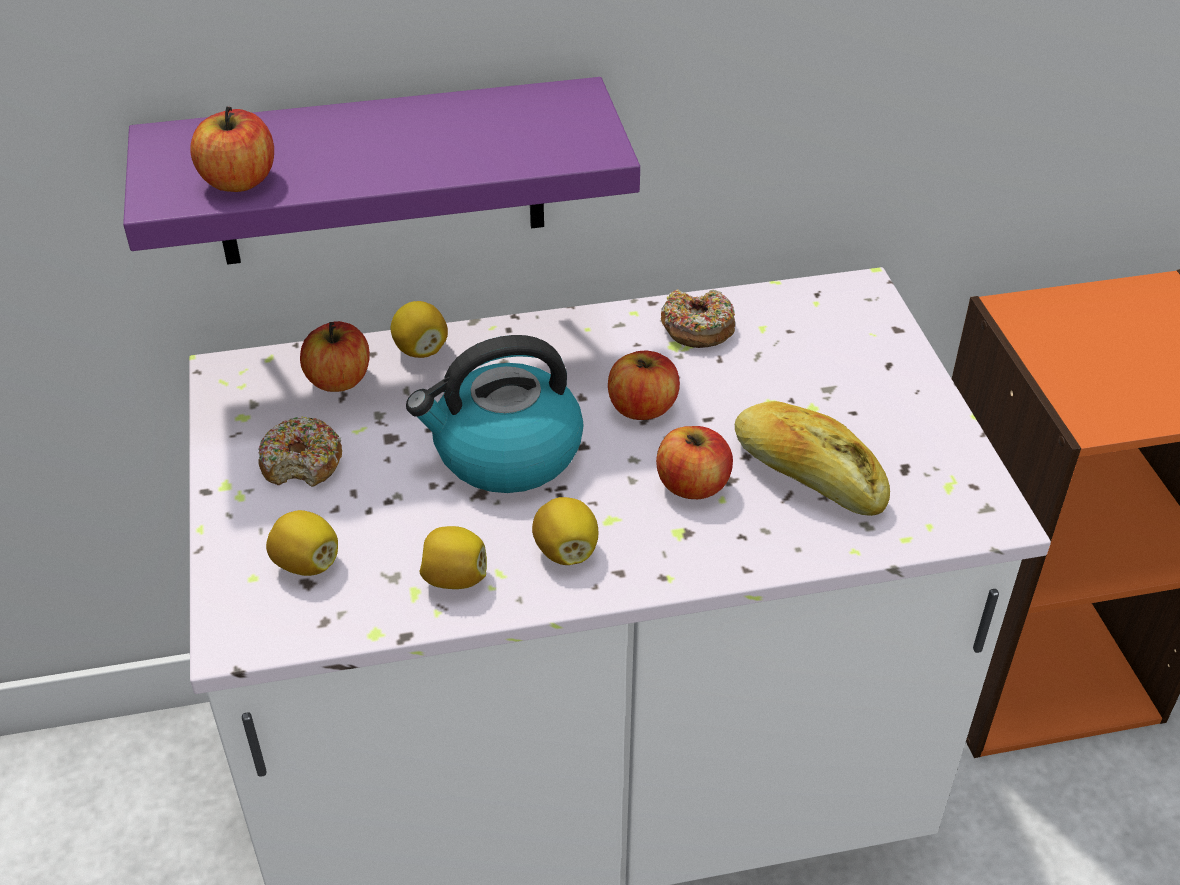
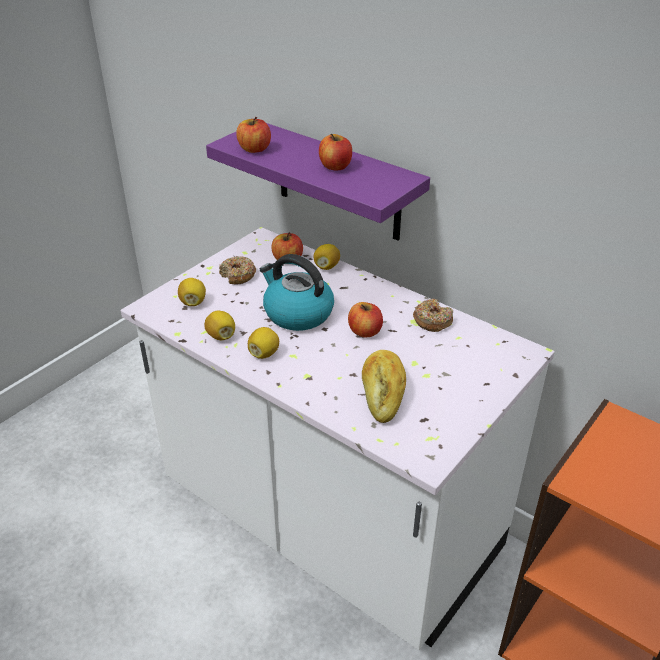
camera: 50 degrees right, 5 degrees down
apple [656,426,733,499] -> apple moved to [319,134,352,170]

